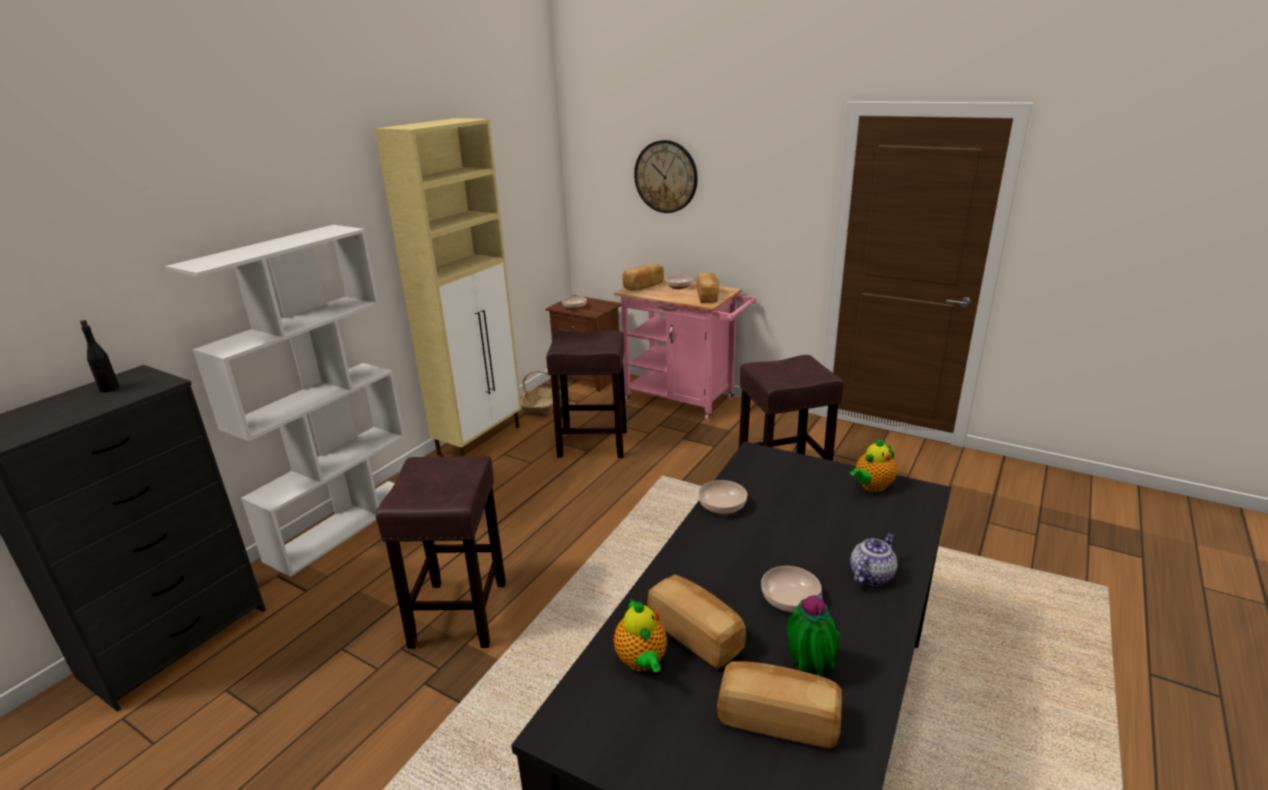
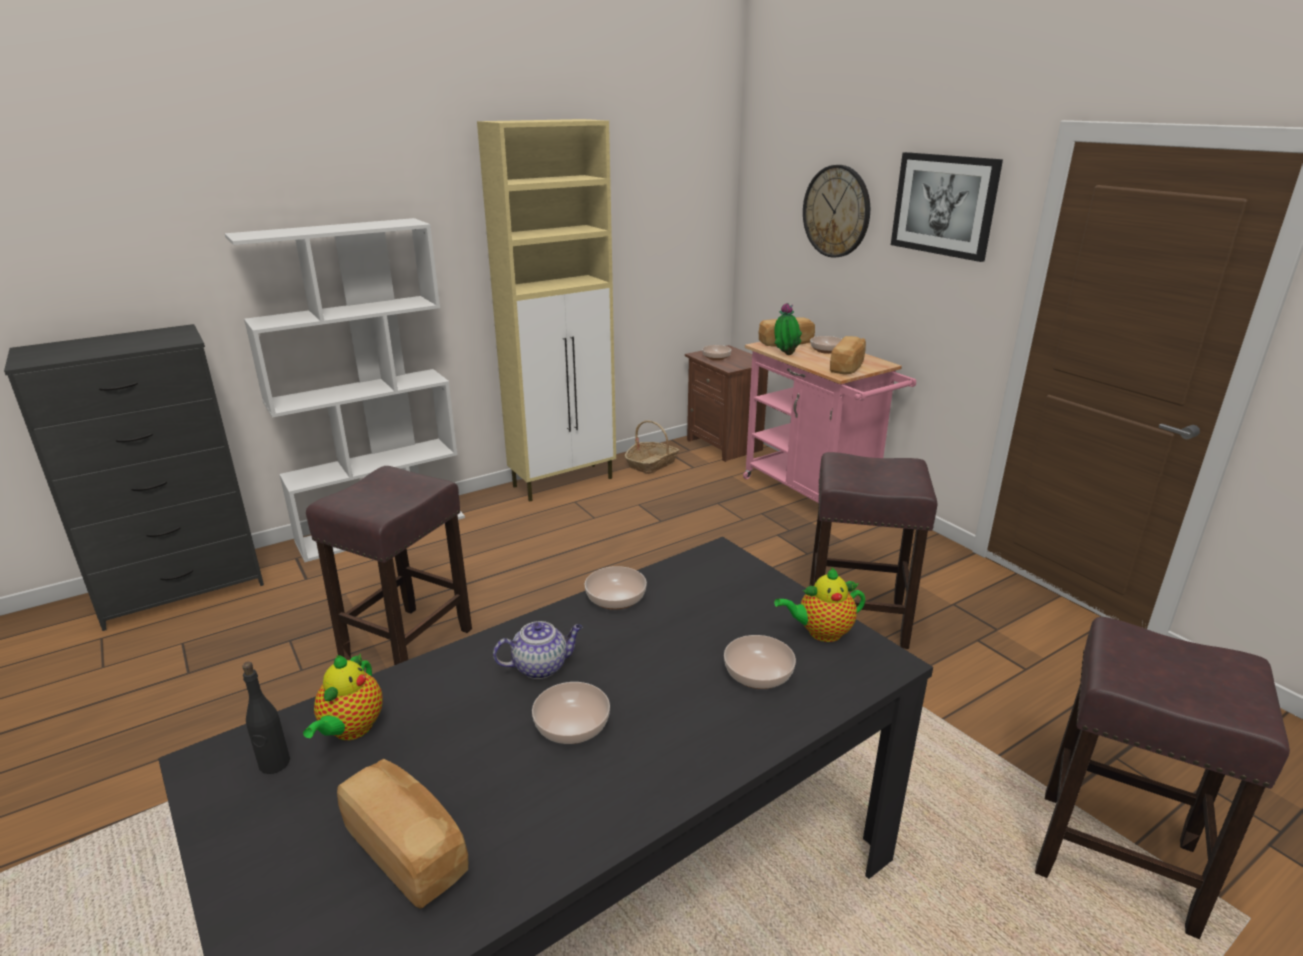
camera: 25 degrees right, 0 degrees up
black bottle [80,320,119,392] -> black bottle moved to [242,662,290,774]
brown stool [546,330,627,458] -> brown stool moved to [1035,617,1290,939]
bread [647,575,746,669] -> none
potted plant [787,592,840,676] -> potted plant moved to [774,303,802,355]
teapot [850,533,897,586] -> teapot moved to [493,621,583,679]
none -> bowl [724,635,796,689]
none -> picture [891,152,1003,262]

